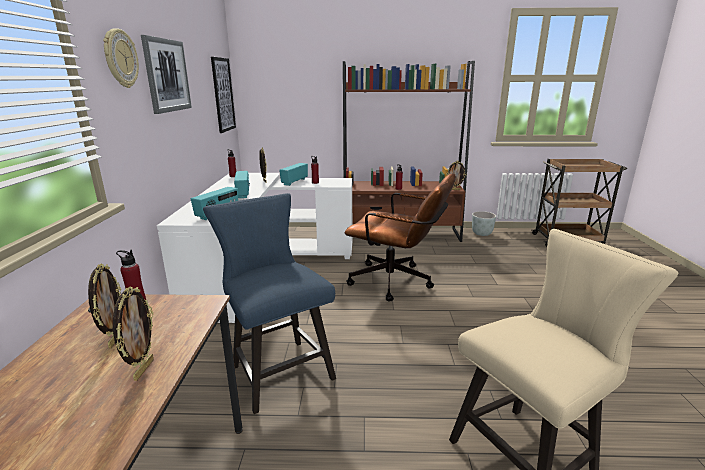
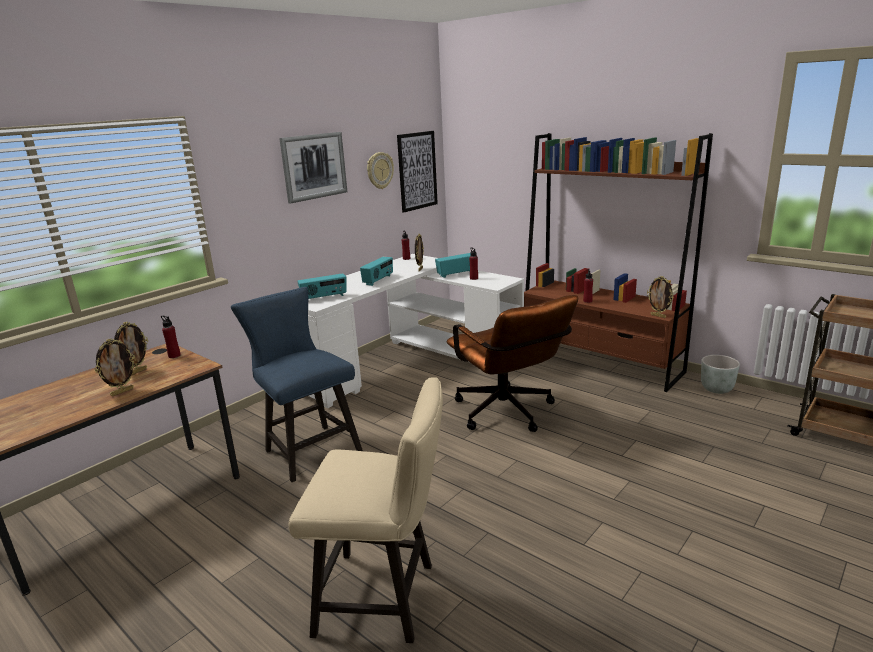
camera: 40 degrees right, 0 degrees up
wall clock [103,28,139,88] -> wall clock moved to [367,152,394,189]
blue chair [203,193,336,414] -> blue chair turned 45 degrees counterclockwise [231,287,363,482]

